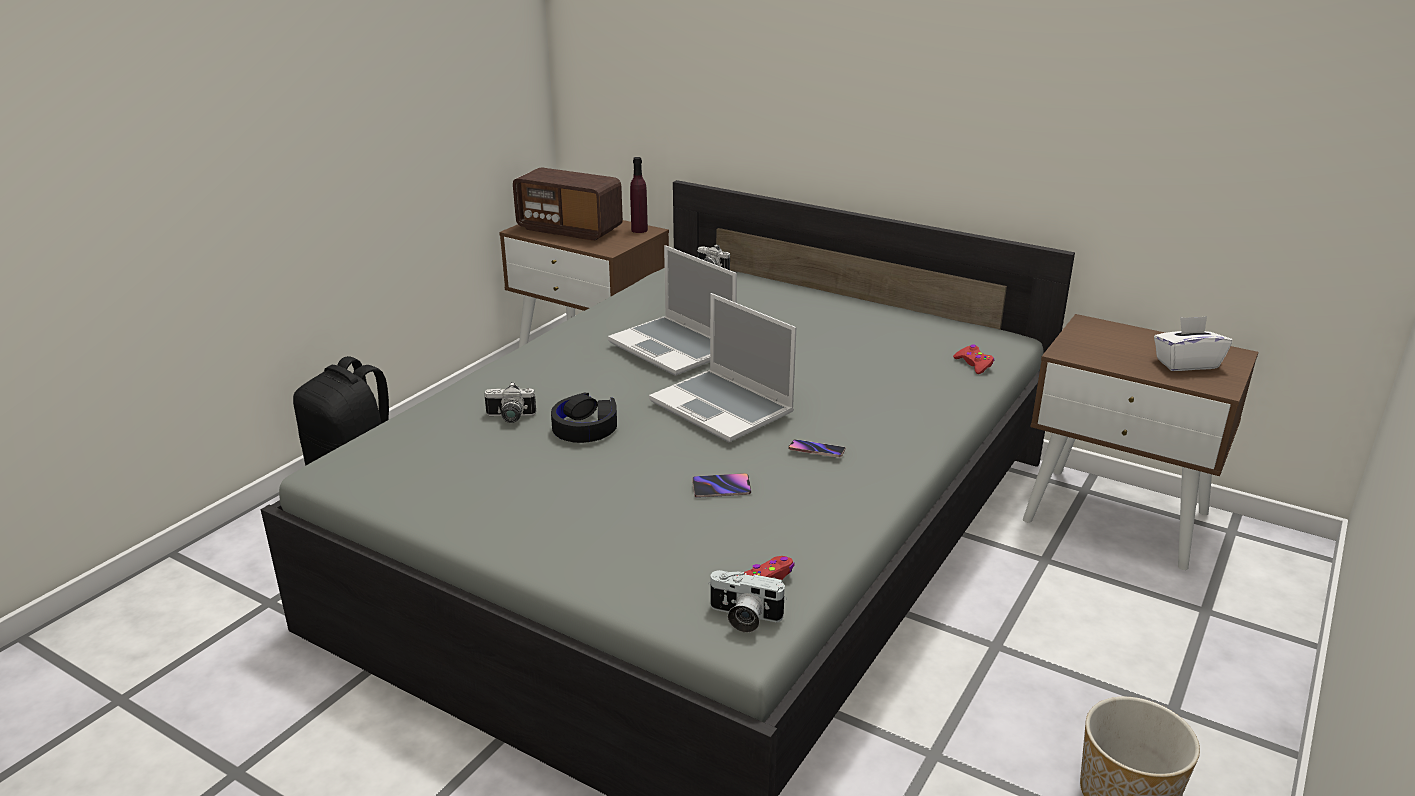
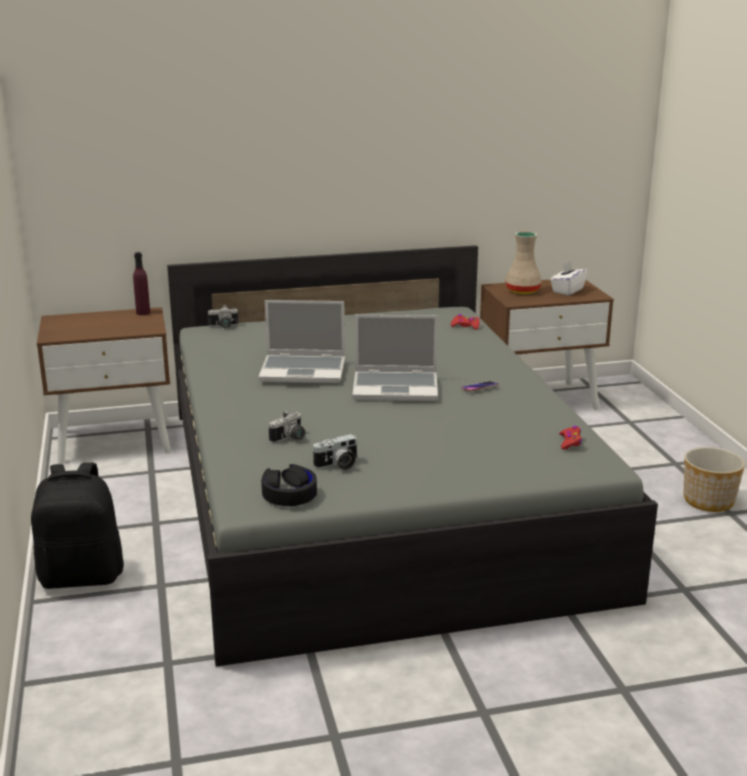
camera: 45 degrees left, 5 degrees down
radio [513,167,623,241] -> none
black headphones [551,393,617,443] -> black headphones moved to [261,464,317,506]
phone [692,473,751,498] -> none
camera [708,570,787,633] -> camera moved to [312,434,358,470]
none -> beige vase [505,232,542,294]

